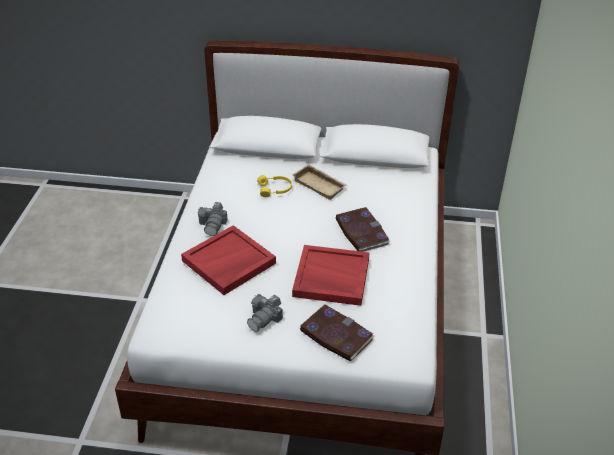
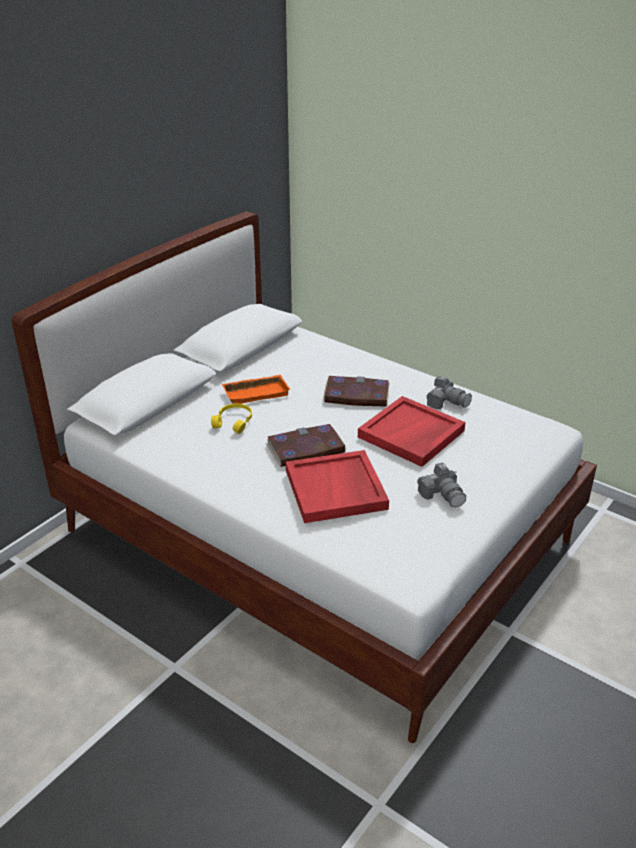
camera: 60 degrees left, 5 degrees down
camera [198,202,228,236] -> camera moved to [427,376,472,409]
beige tray [292,164,347,200] -> orange tray [222,375,290,404]
book [300,305,374,362] -> book moved to [266,424,346,467]

